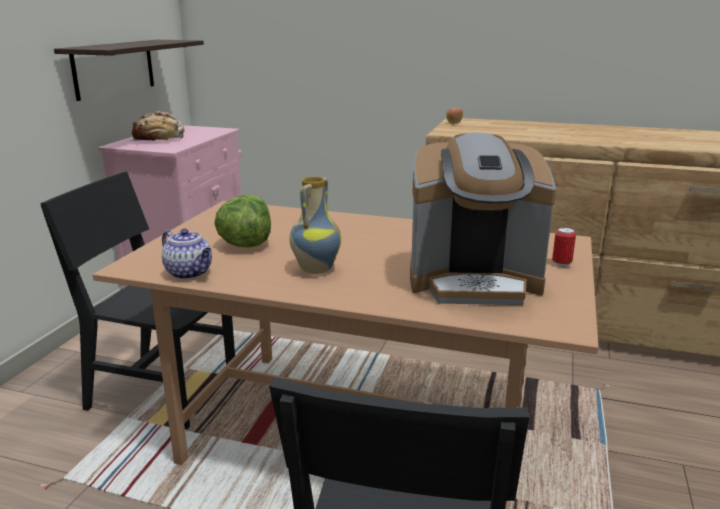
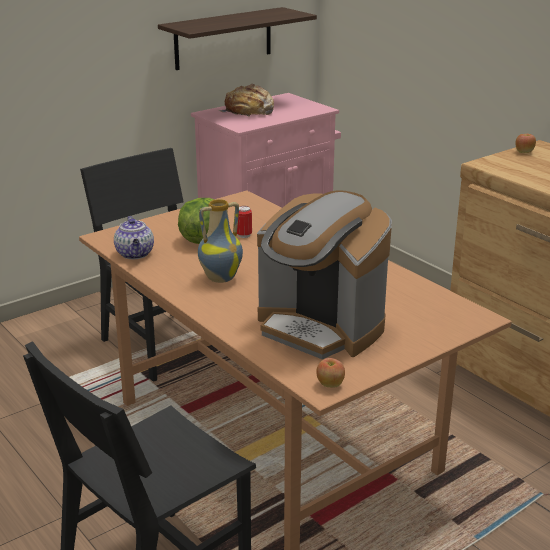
camera: 35 degrees right, 5 degrees up
can [552,227,576,267] -> can moved to [237,206,252,238]
none -> apple [316,358,345,387]

